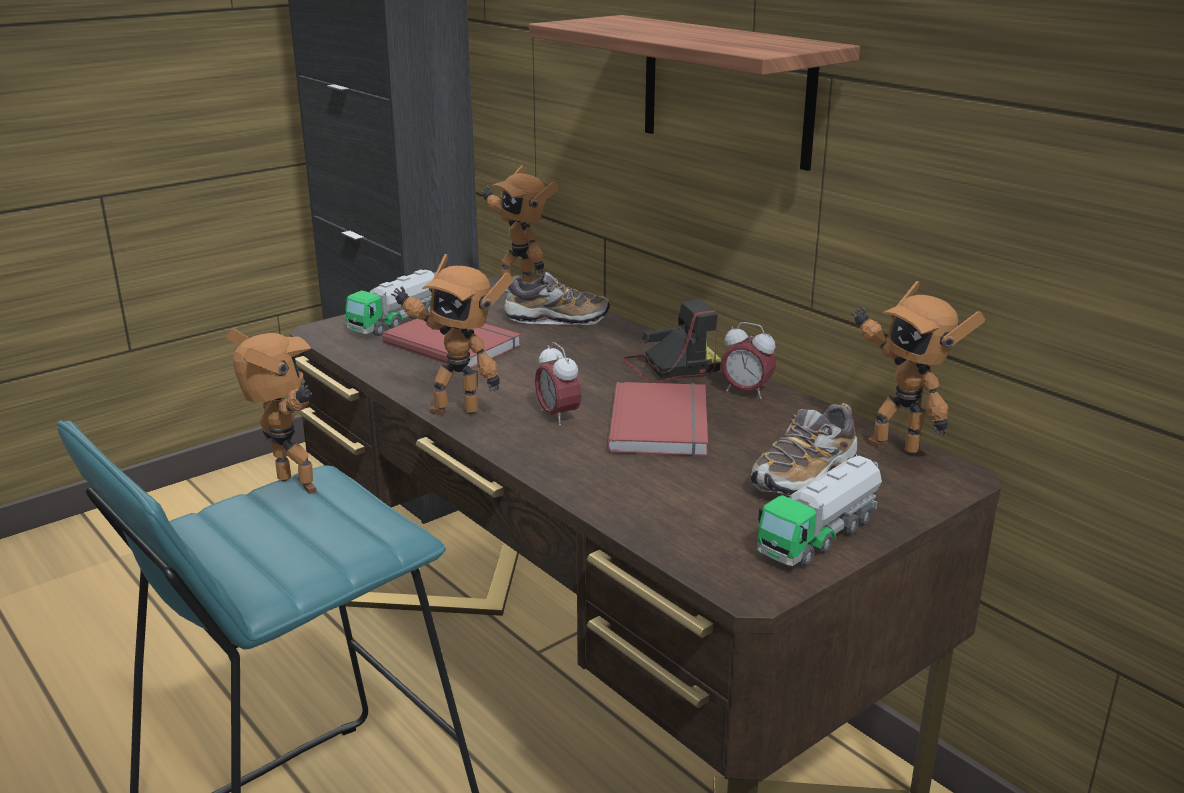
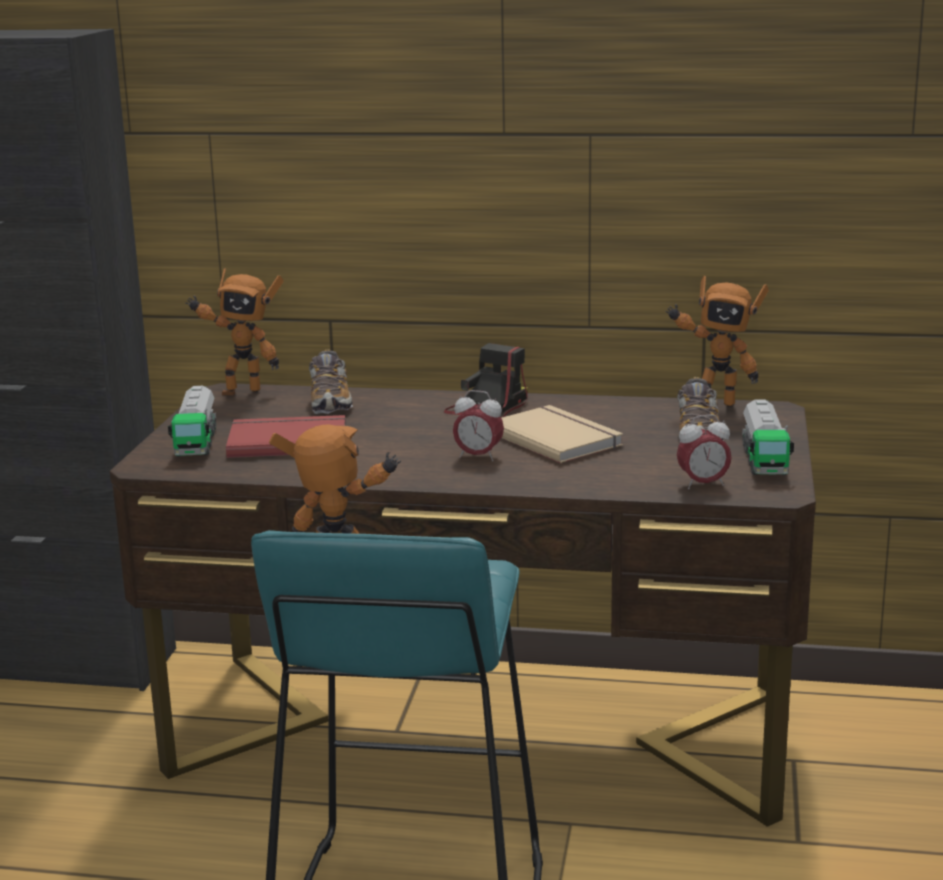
camera: 40 degrees left, 5 degrees down
toy robot [391,254,513,415] -> none
shoe [504,272,610,325] -> shoe turned 120 degrees clockwise [309,349,353,414]
shelf [529,15,860,171] -> none
red book [608,382,708,457] -> beige book [501,405,623,463]
alarm clock [721,322,776,399] -> alarm clock moved to [677,414,732,490]

